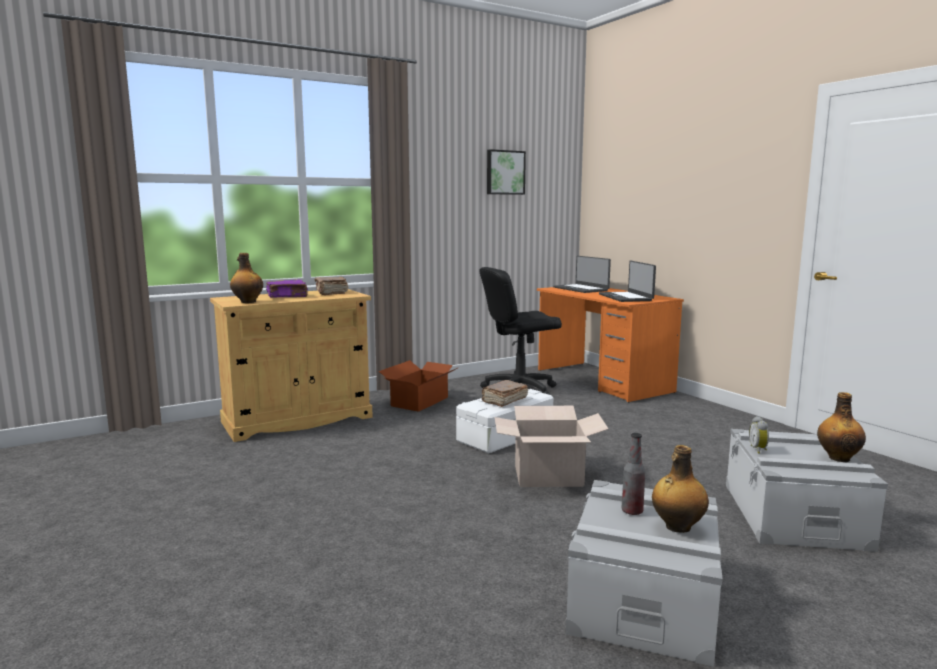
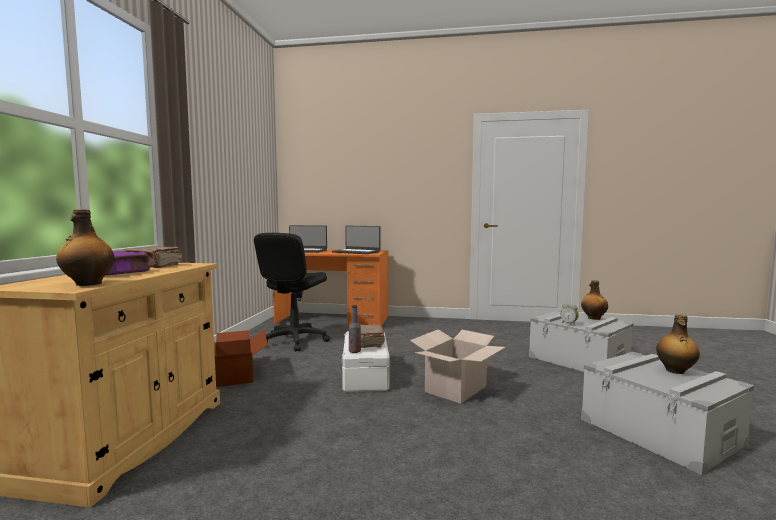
camera: 50 degrees left, 5 degrees down
picture [487,149,526,195] -> none
bottle [622,433,645,515] -> bottle moved to [349,305,361,353]

